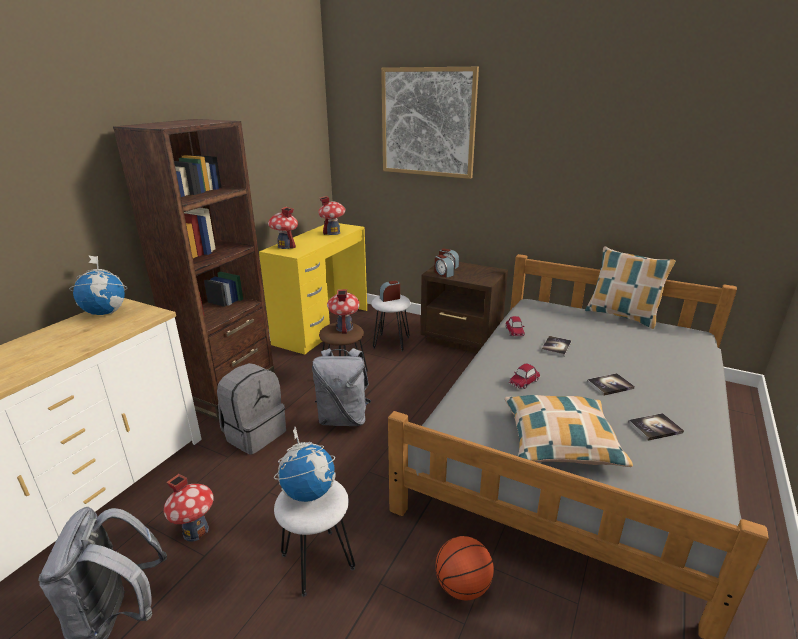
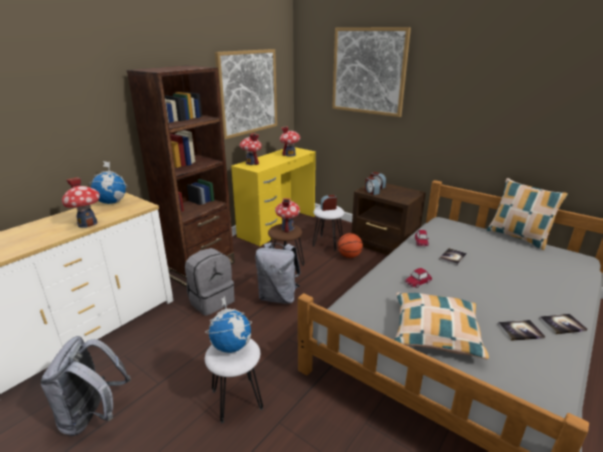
camera: 10 degrees right, 0 degrees up
toy house [164,474,214,542] -> toy house moved to [62,177,100,228]
basketball [435,536,494,600] -> basketball moved to [338,233,363,258]
book [587,373,635,396] -> book moved to [539,313,587,335]
none -> picture [215,49,277,139]

